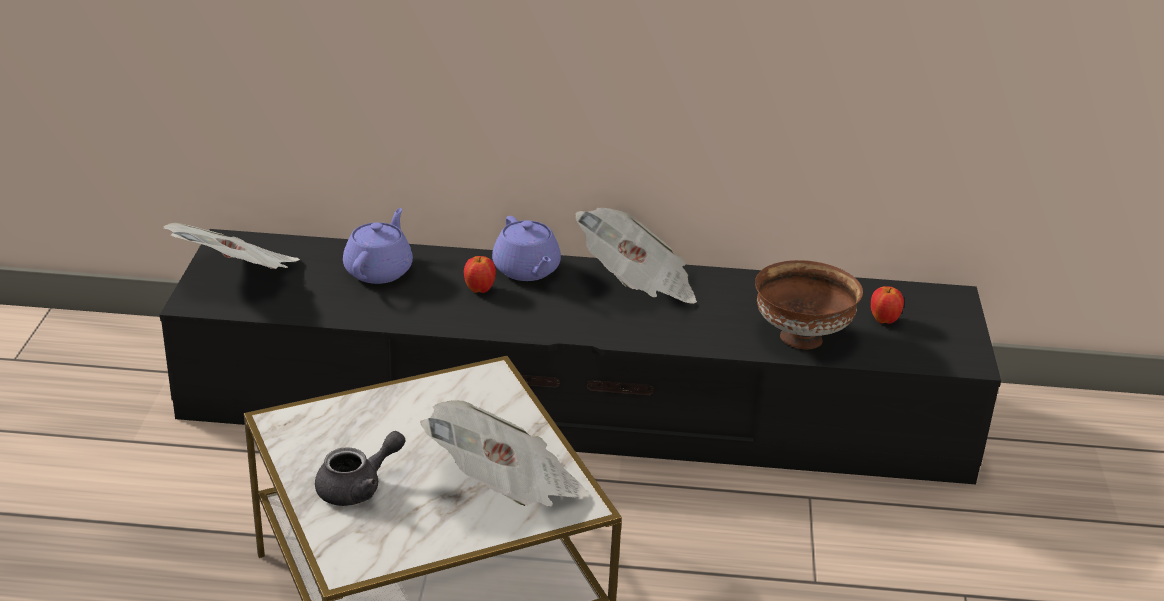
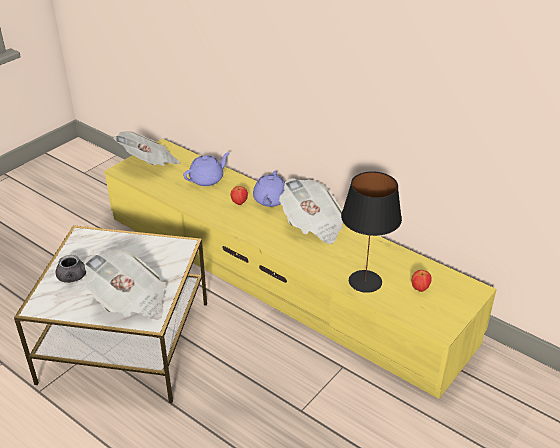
camera: 35 degrees right, 5 degrees up
black tv stand [160,229,1001,484] -> yellow tv stand [104,139,497,399]
brown bowl [755,260,863,349] -> black table lamp [341,171,402,293]

